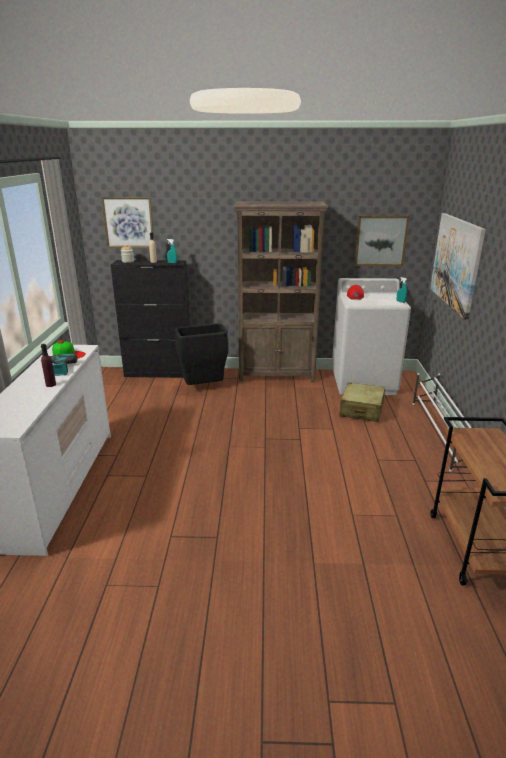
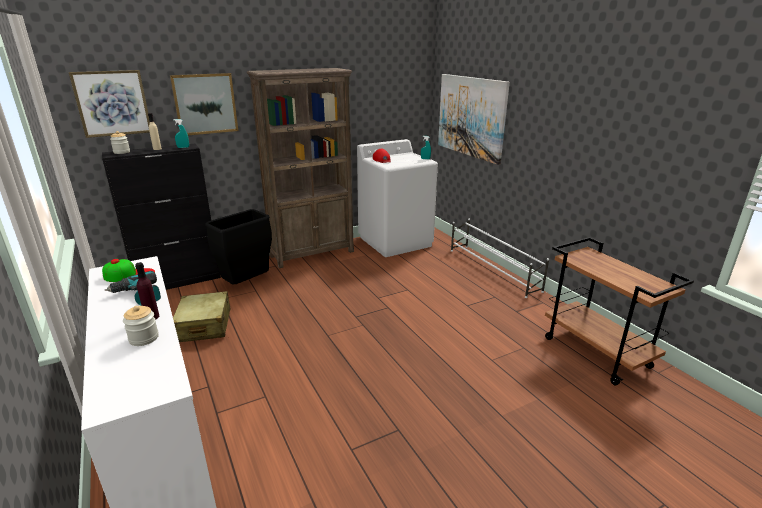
camera: 30 degrees left, 0 degrees up
beige suitcase [339,382,385,422] -> beige suitcase moved to [173,291,231,342]
picture [354,216,409,266] -> picture moved to [170,73,238,135]
none -> jar [123,306,159,346]

